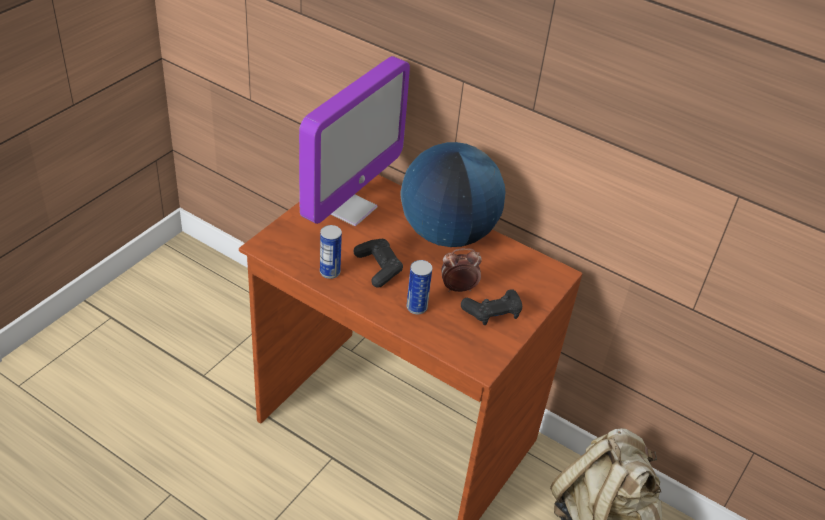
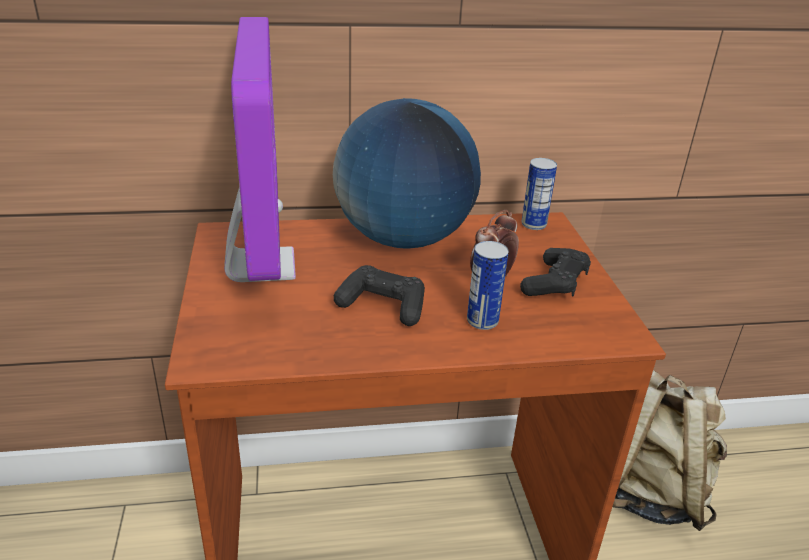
camera: 40 degrees left, 10 degrees down
can [320,225,342,279] -> can moved to [521,158,557,230]

